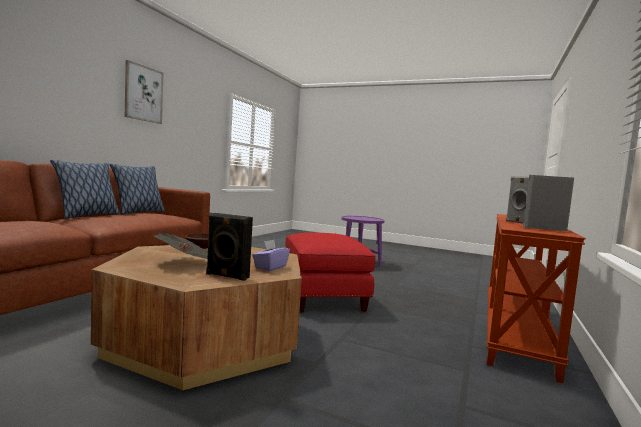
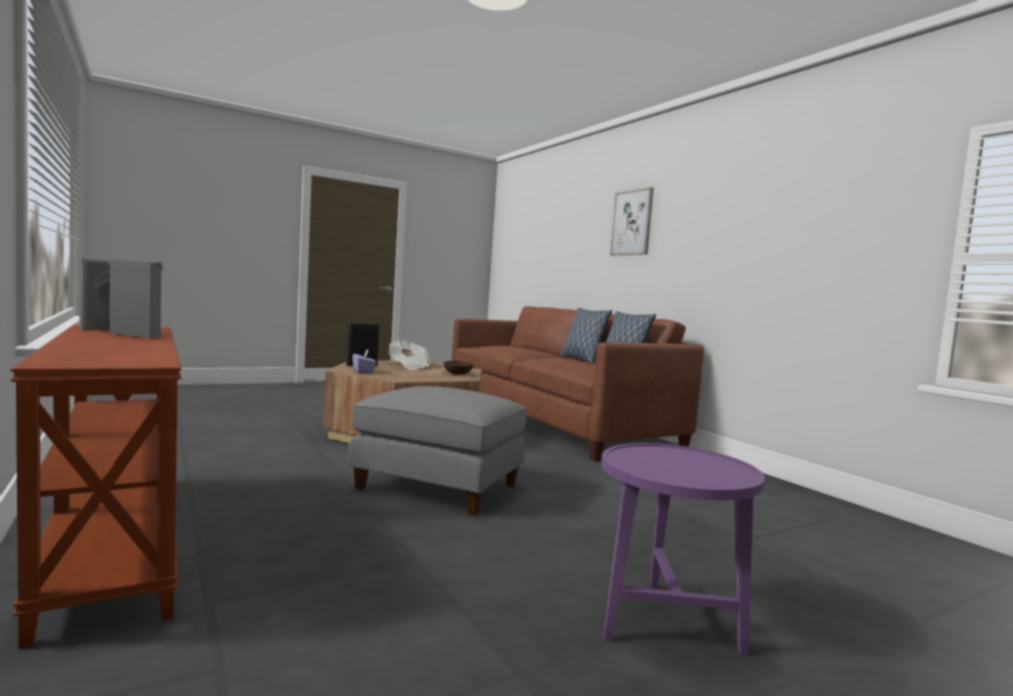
camera: 125 degrees right, 0 degrees up
picture [125,60,163,124] -> picture moved to [610,187,654,255]
red ottoman [285,233,376,312] -> grey ottoman [348,386,526,516]

